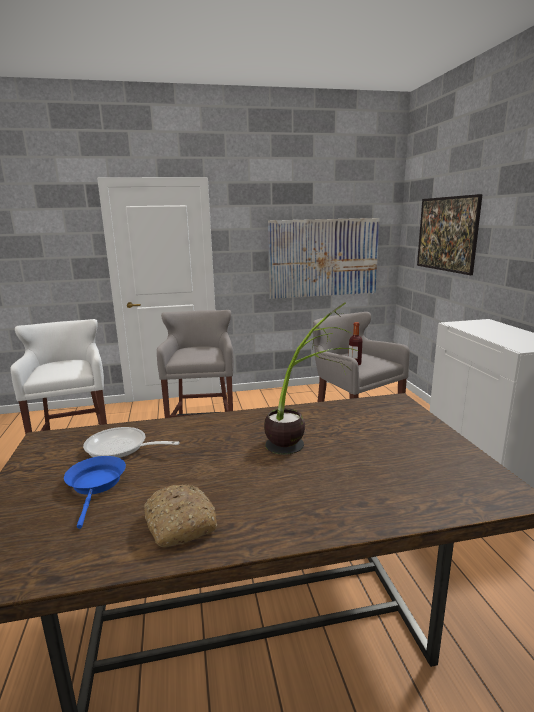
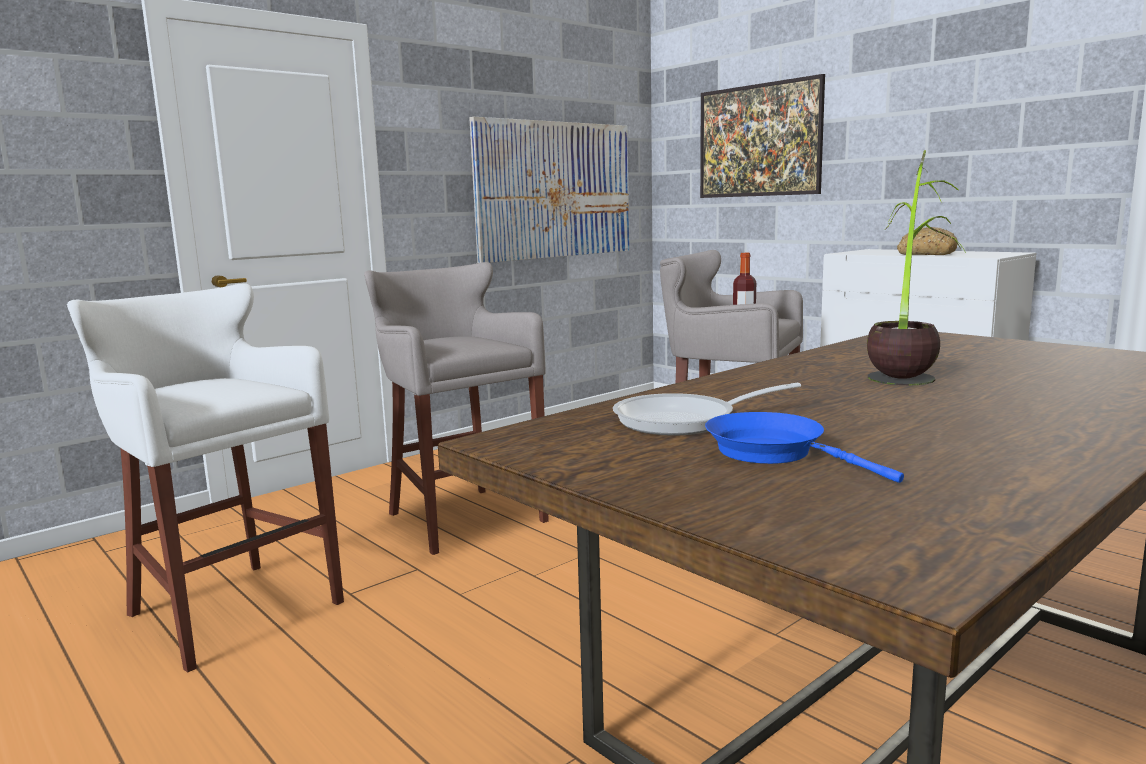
camera: 30 degrees left, 5 degrees down
bread [144,484,217,547] -> bread moved to [897,227,957,255]

